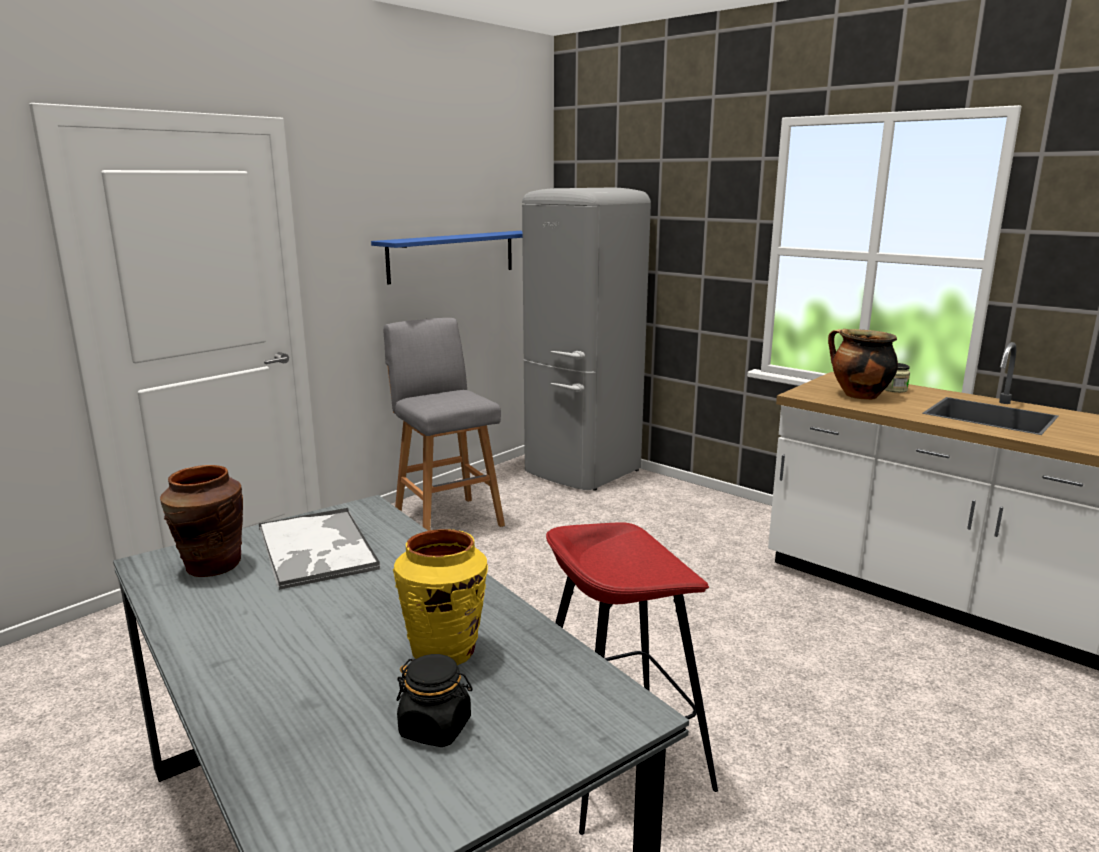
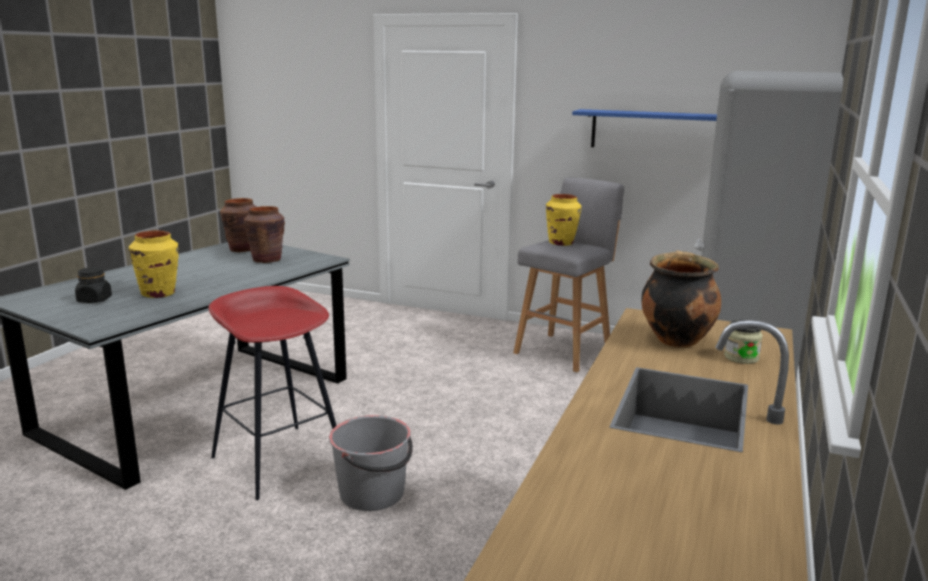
camera: 70 degrees right, 0 degrees up
tray [259,508,381,590] -> brown vase [244,206,285,263]
none -> grey bucket [329,415,413,511]
none -> yellow vase [546,194,582,246]

